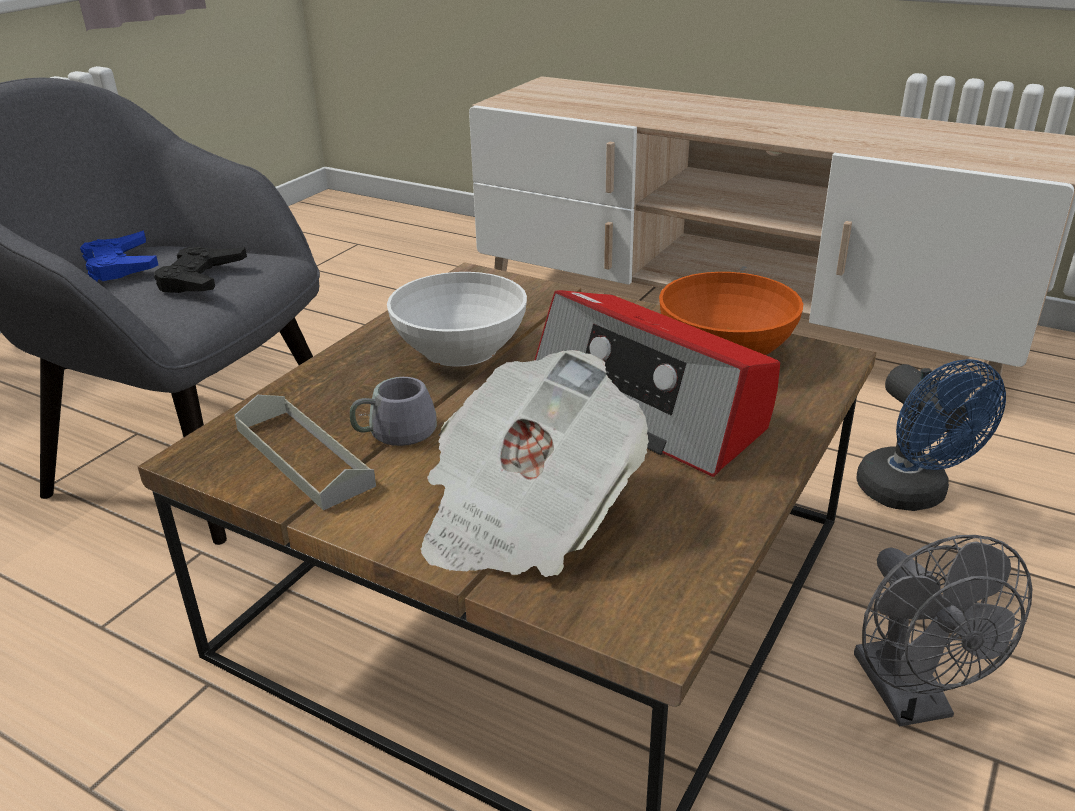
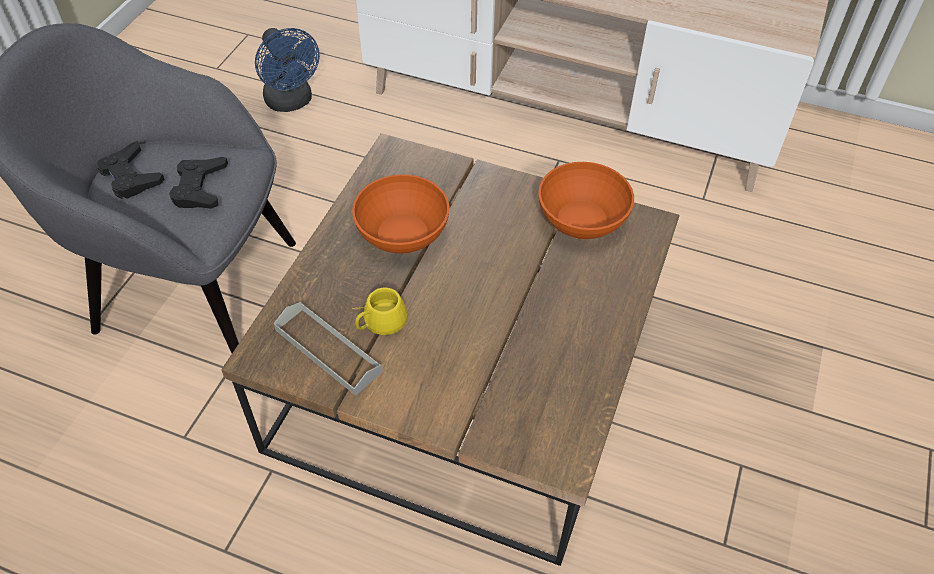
camera: 10 degrees left, 20 degrees up
blue game controller [80,230,158,282] -> black game controller [97,141,165,199]
grey mug [350,377,437,446] -> yellow mug [352,288,407,335]
white bowl [387,272,527,366] -> orange bowl [352,174,450,254]
newspaper [421,350,649,577] -> none
radio [535,290,780,477] -> none
grey fan [854,535,1032,726] -> none
blue fan [857,359,1006,511] -> blue fan moved to [255,28,320,112]

